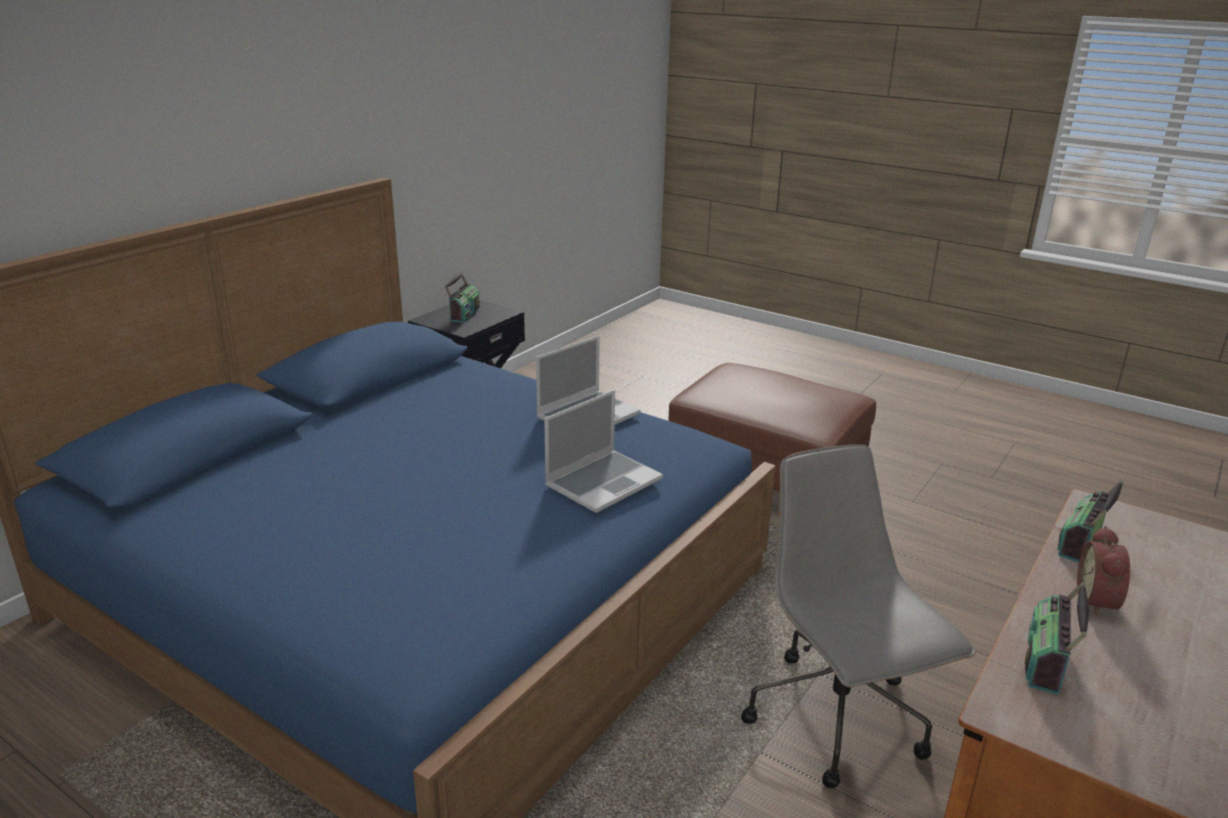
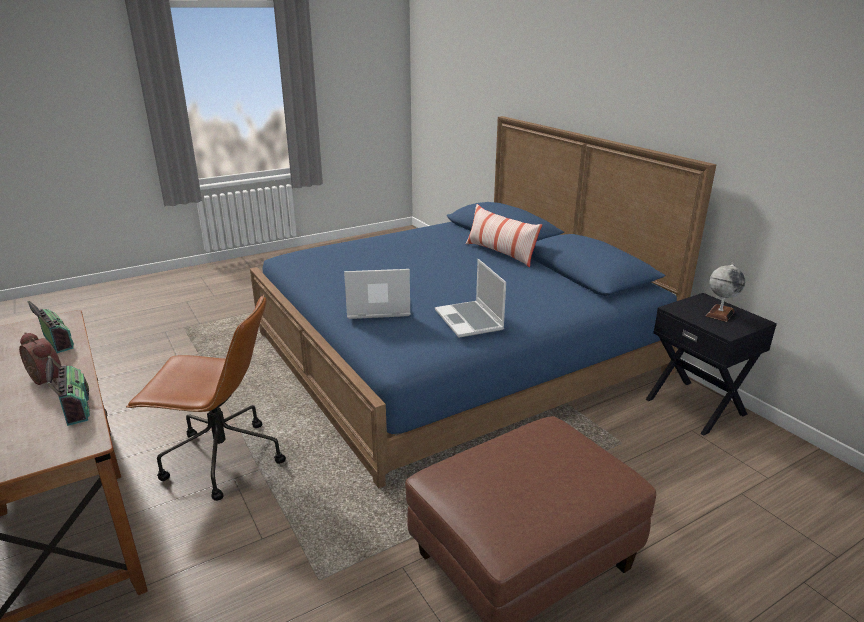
camera: 115 degrees right, 0 degrees up
radio [445,273,479,323] -> globe [706,263,745,322]
laptop [544,390,663,513] -> laptop turned 105 degrees clockwise [344,269,410,319]
grey office chair [741,444,975,788] -> brown office chair [126,295,286,501]
none -> pillow [466,204,542,267]

